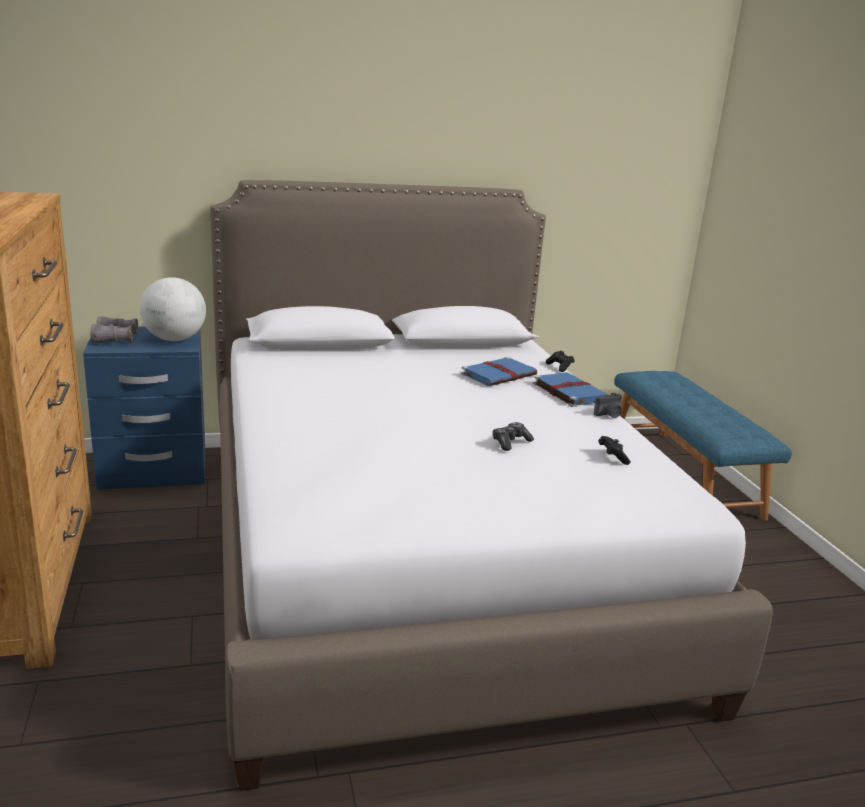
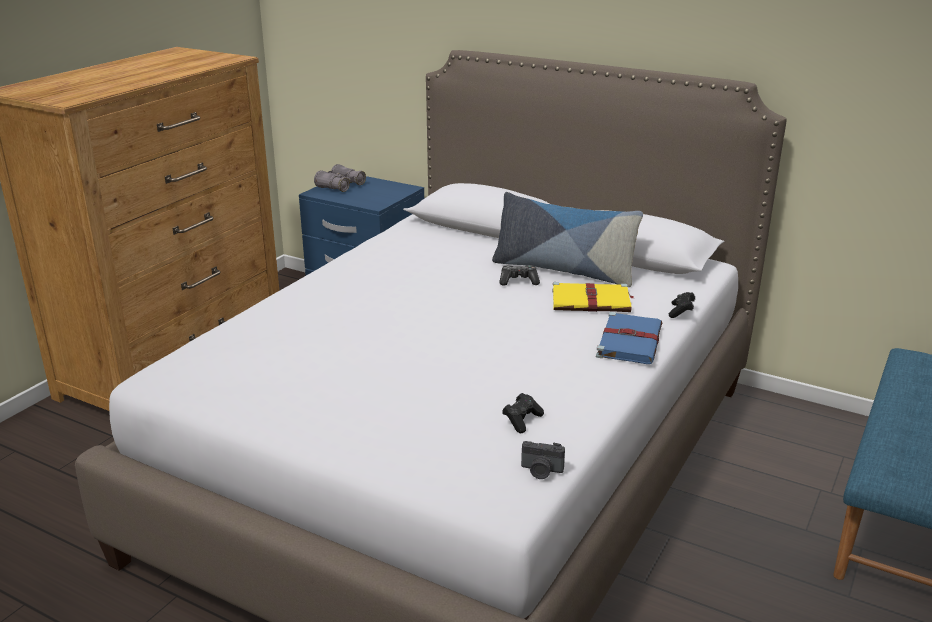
camera: 45 degrees right, 5 degrees up
globe [140,277,206,341] -> none
blue book [461,357,537,386] -> yellow book [553,282,634,312]
game controller [493,422,534,451] -> game controller moved to [499,265,540,286]
camera [594,393,622,418] -> camera moved to [521,441,565,479]
none -> pillow [492,192,643,287]

